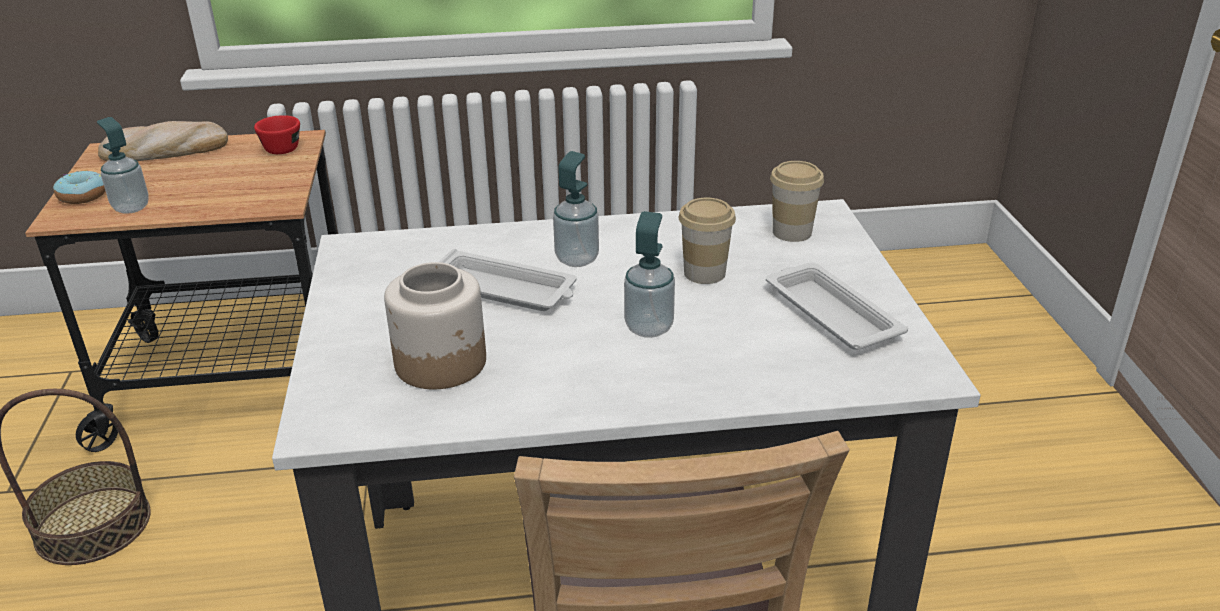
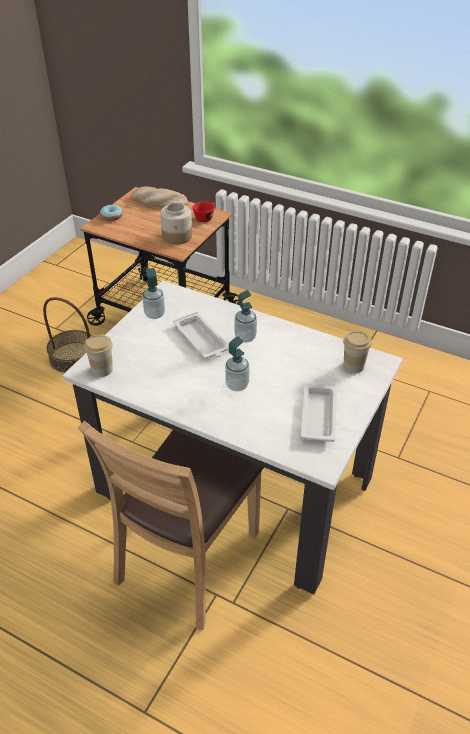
camera: 35 degrees right, 10 degrees up
soap dispenser [97,117,149,214] -> soap dispenser moved to [142,268,165,319]
jar [384,262,486,389] -> jar moved to [160,202,192,245]
cup [679,198,736,284] -> cup moved to [84,335,113,377]

